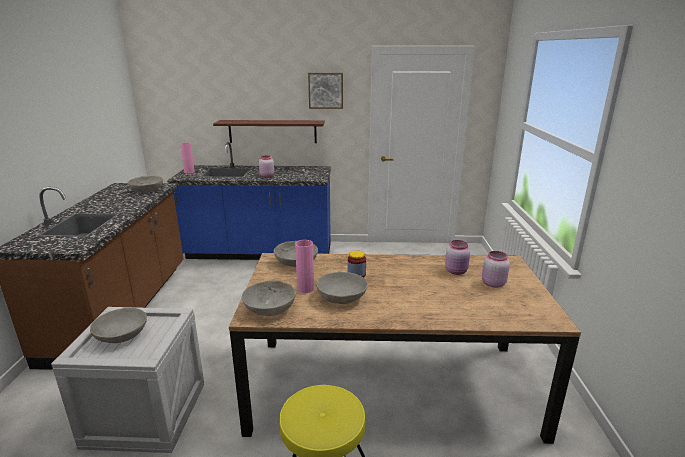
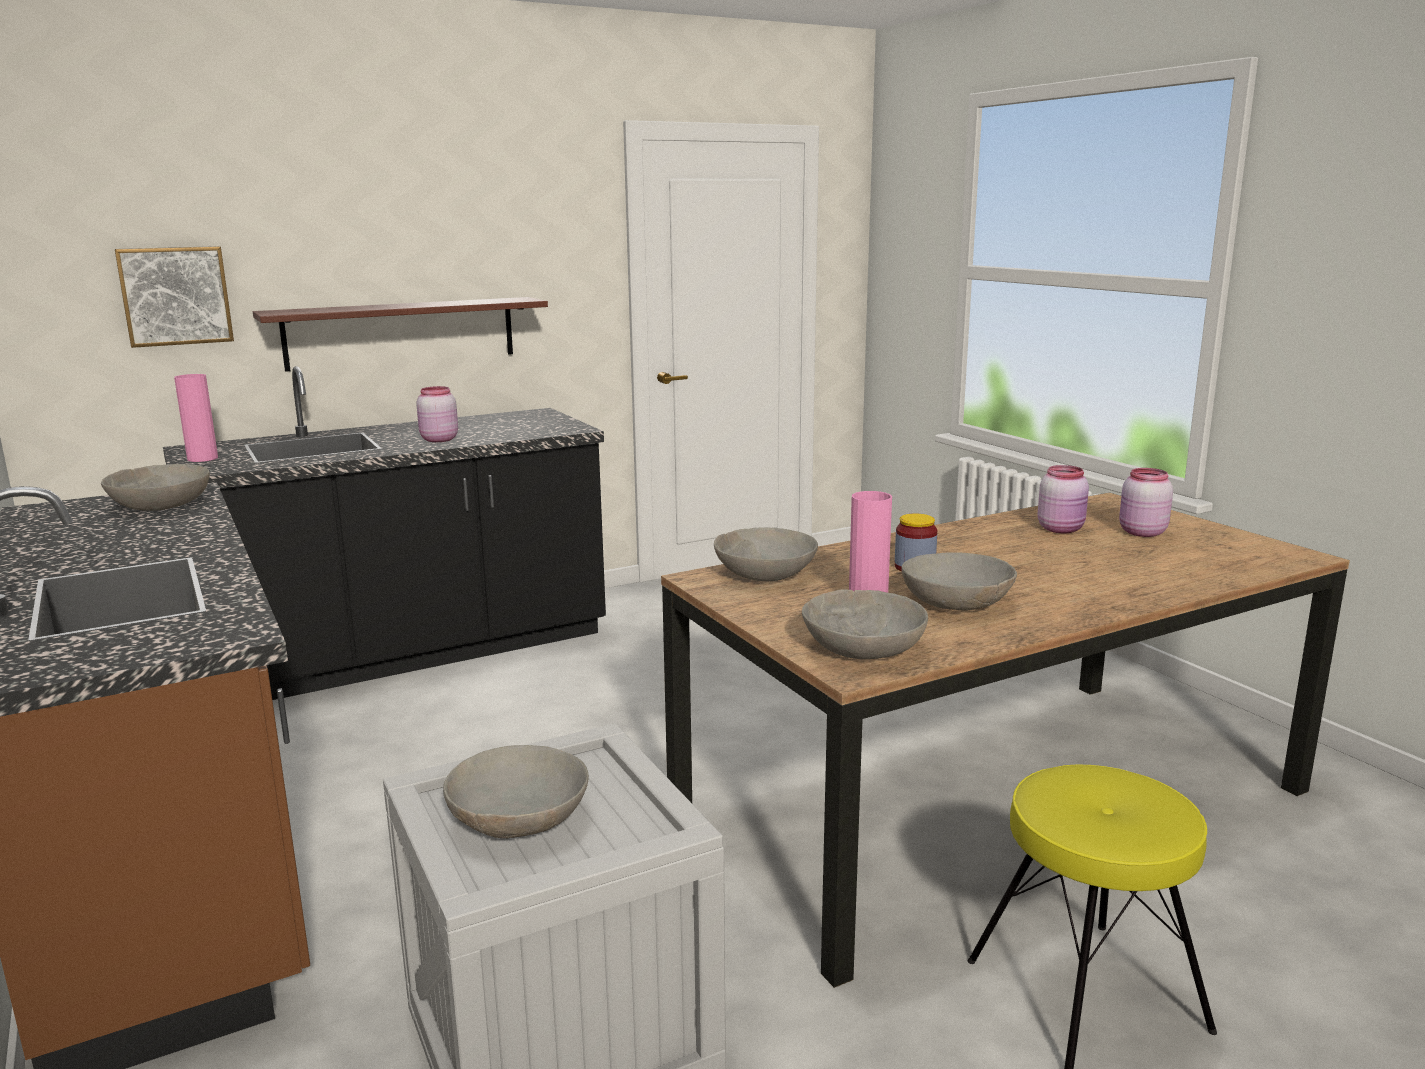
camera: 30 degrees left, 5 degrees down
blue counter [167,142,331,260] -> black counter [163,366,606,700]
picture [308,73,343,109] -> picture moved to [115,246,234,348]

